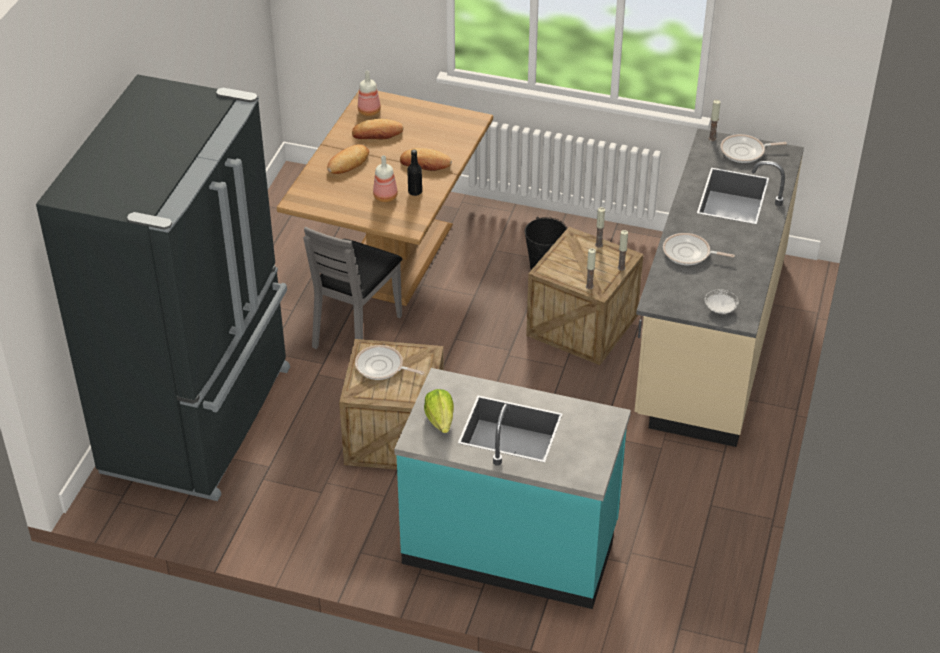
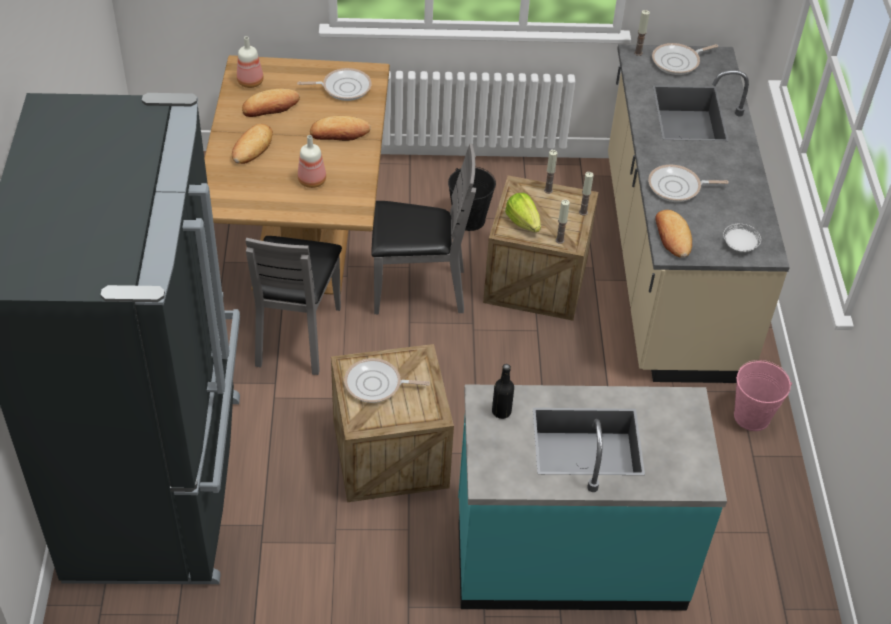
camera: 20 degrees left, 5 degrees up
black bottle [407,150,422,196] -> black bottle moved to [492,364,514,419]
lettuce [424,389,454,433] -> lettuce moved to [505,193,541,232]
none -> frying pan [297,68,372,101]
none -> grey chair [371,144,476,314]
none -> bread [655,210,692,258]
none -> pink bucket [734,360,792,431]

